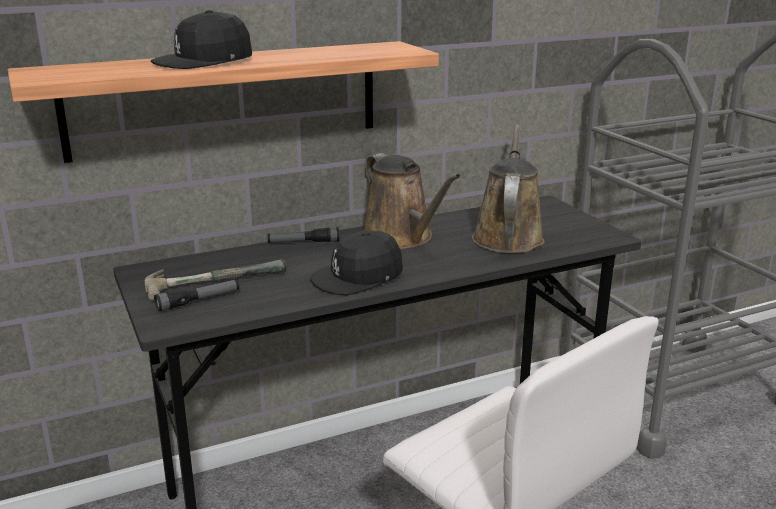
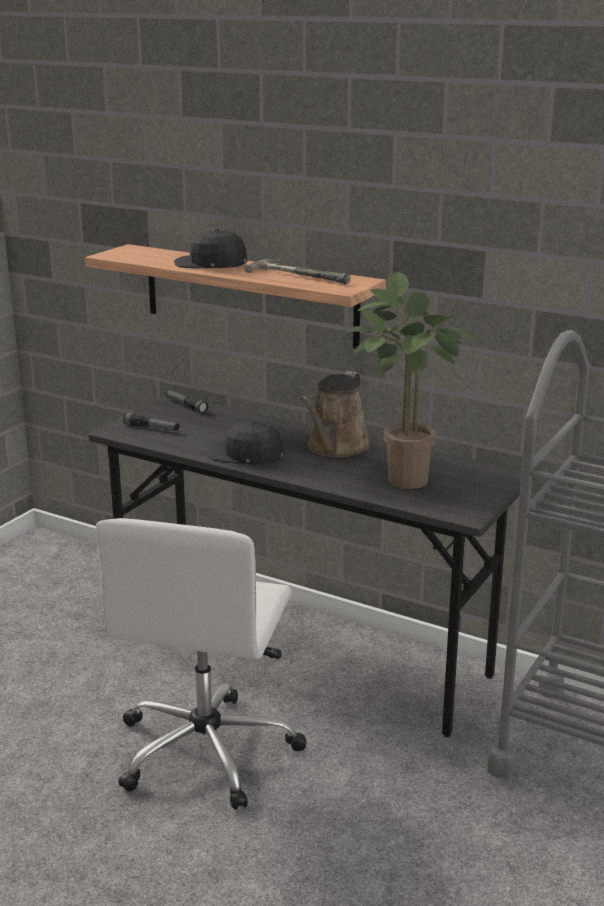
camera: 55 degrees right, 0 degrees up
hammer [144,259,287,301] -> hammer moved to [244,259,351,284]
flashlight [267,227,339,243] -> flashlight moved to [166,390,208,413]
brown watering can [472,125,545,253] -> potted plant [346,272,473,489]

